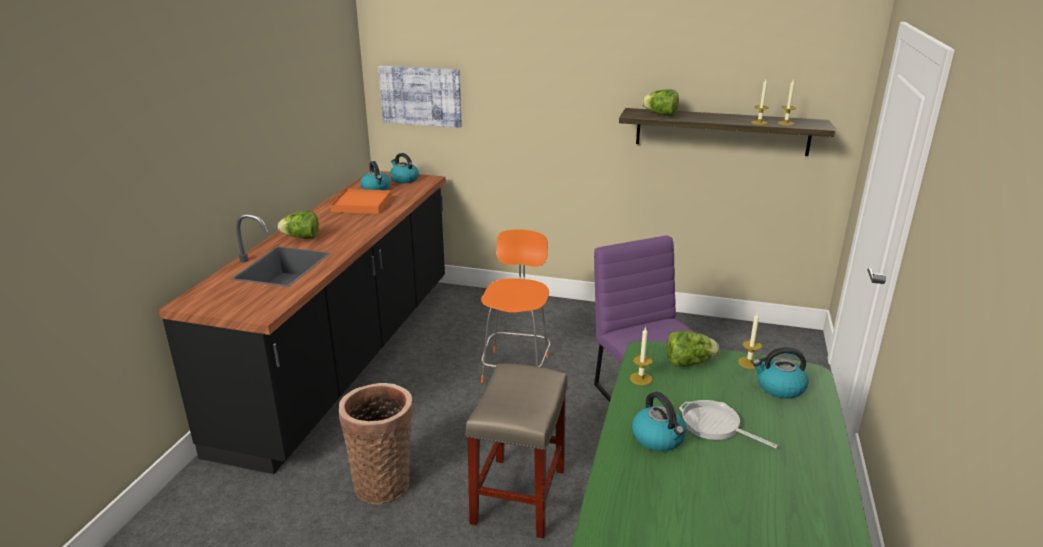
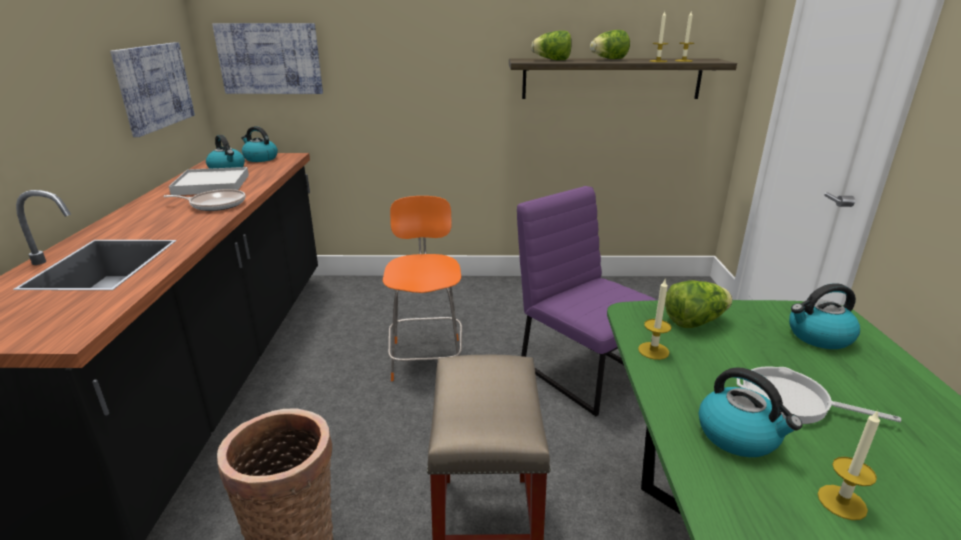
camera: 15 degrees left, 0 degrees up
lettuce [278,211,319,239] -> lettuce moved to [590,30,630,59]
orange tray [330,189,391,214] -> white tray [169,167,249,195]
candle [738,312,762,369] -> candle moved to [817,410,880,520]
none -> picture [110,42,195,137]
none -> frying pan [163,189,246,211]

